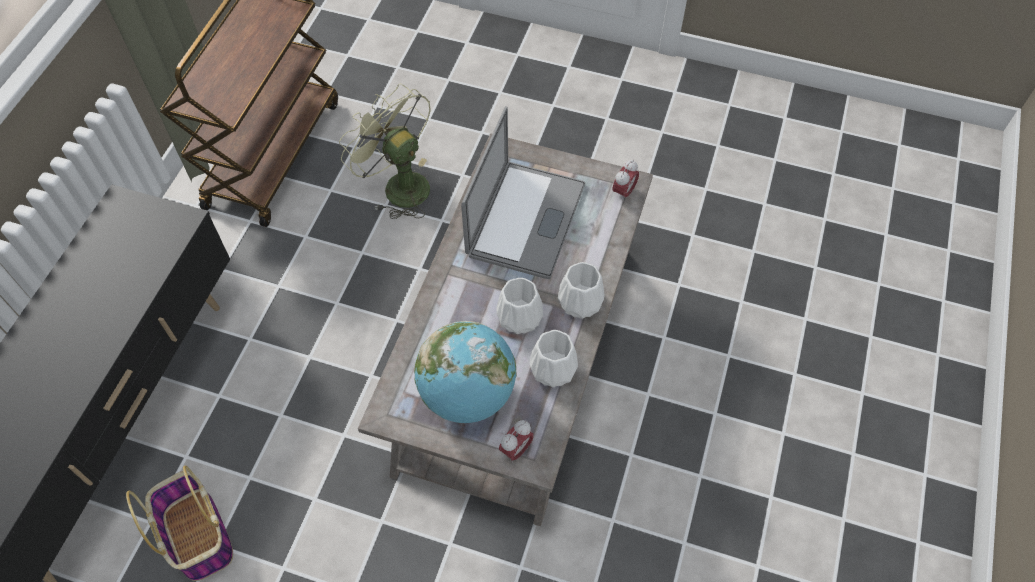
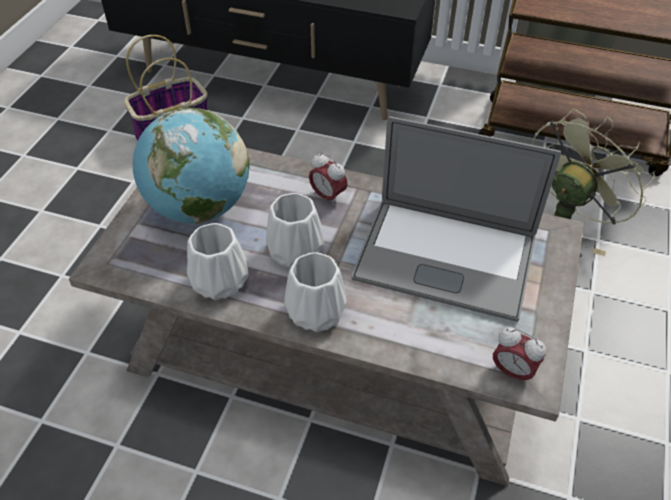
camera: 90 degrees right, 10 degrees down
alarm clock [499,420,534,463] -> alarm clock moved to [309,153,348,206]

